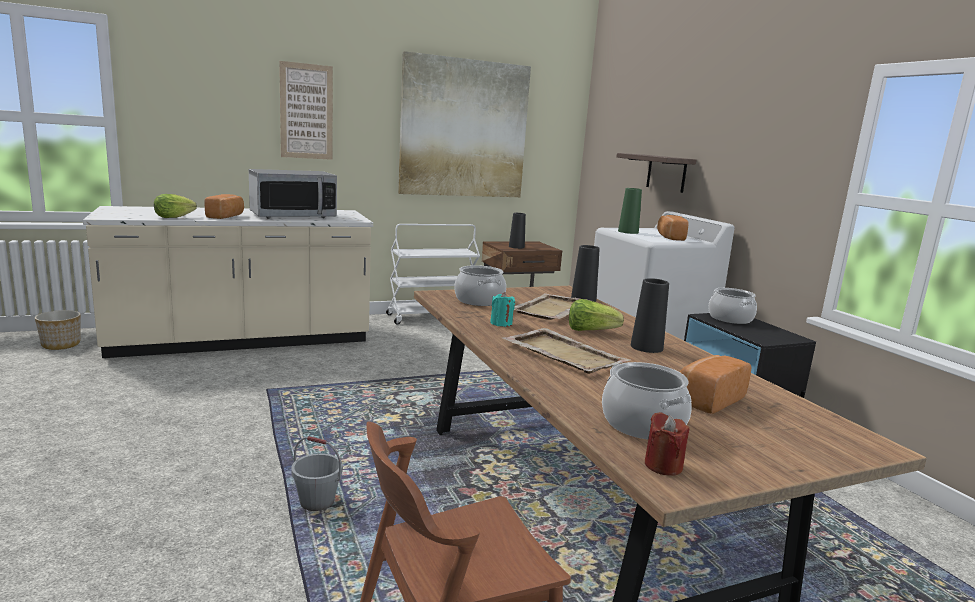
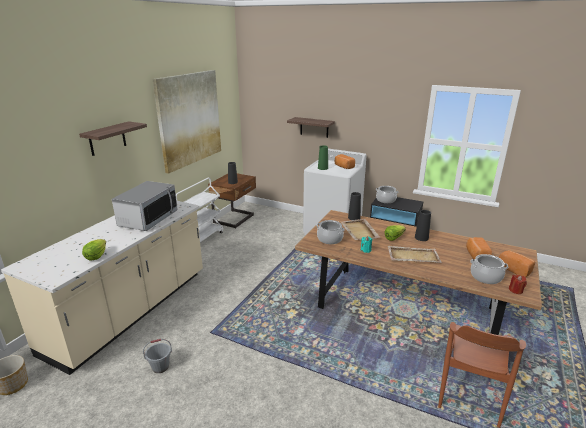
camera: 40 degrees left, 10 degrees up
bread [204,194,244,219] -> bread moved to [498,250,535,277]
picture [279,61,333,160] -> shelf [79,121,147,156]
grey bucket [291,436,343,511] -> grey bucket moved to [143,339,172,373]

